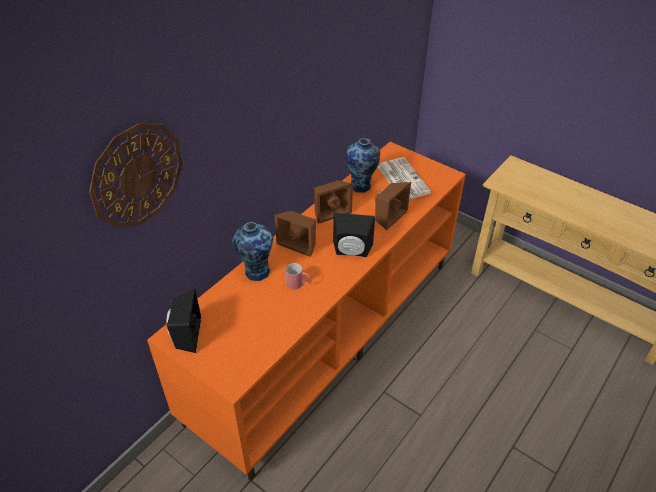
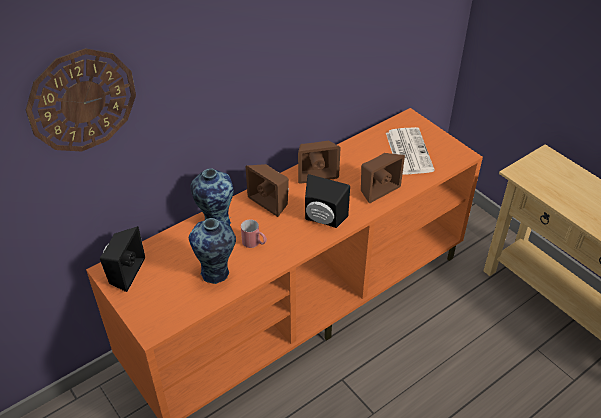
camera: 15 degrees right, 0 degrees up
vase [346,138,380,193] -> vase moved to [189,218,236,284]

